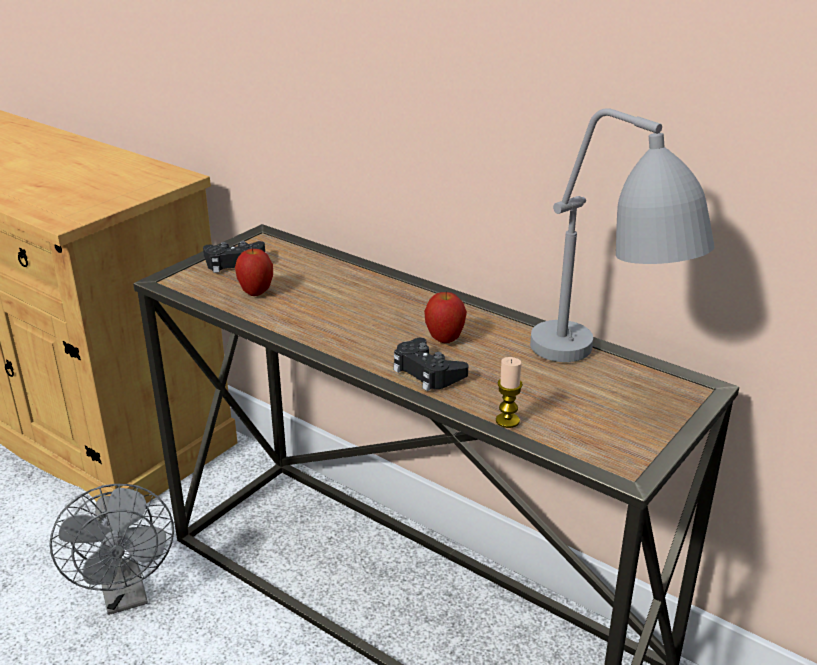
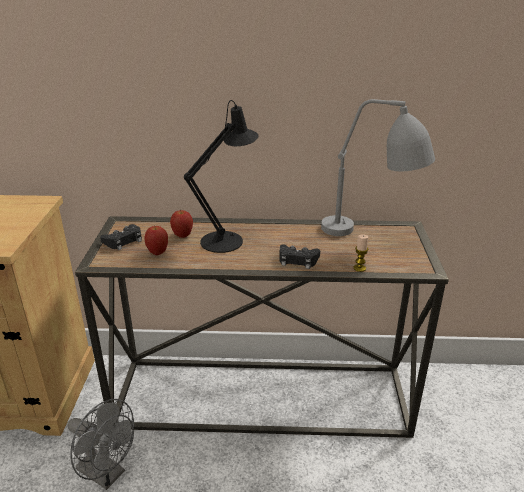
camera: 35 degrees left, 0 degrees up
apple [424,292,467,343] -> apple moved to [170,209,193,238]
none -> black table lamp [184,100,259,253]

